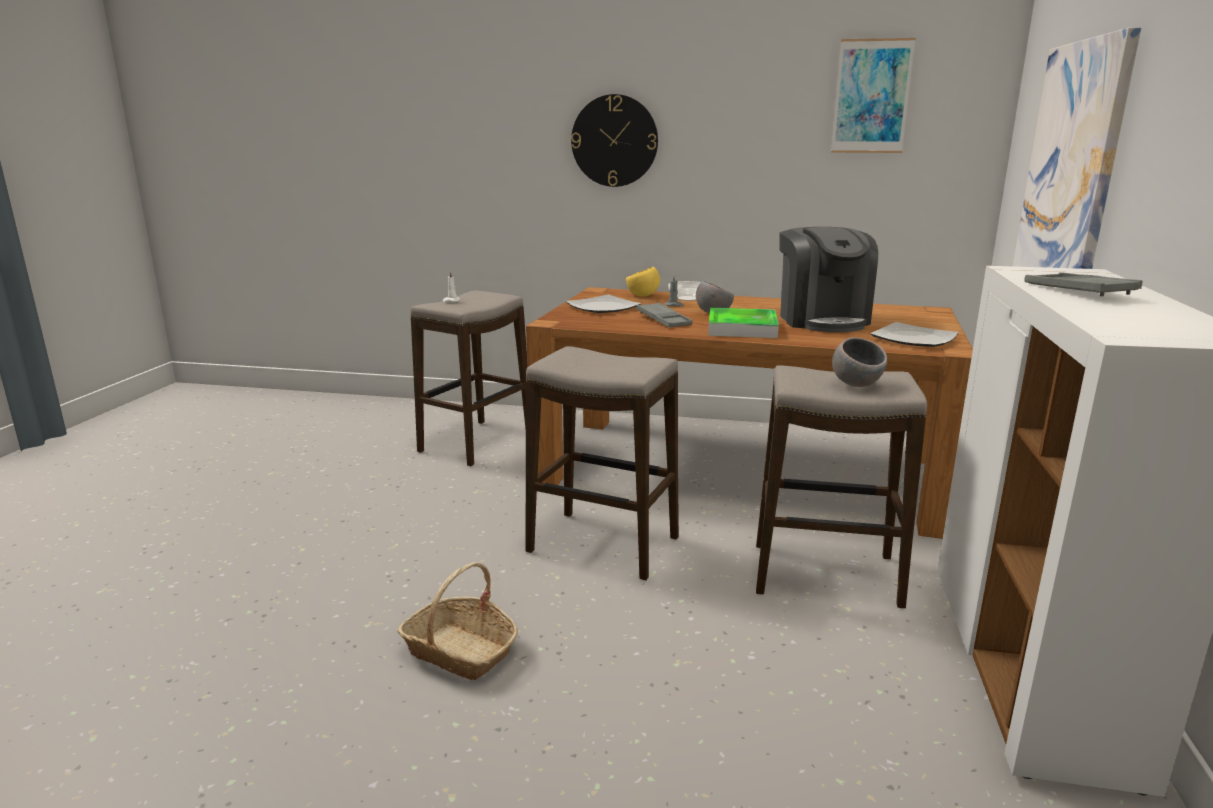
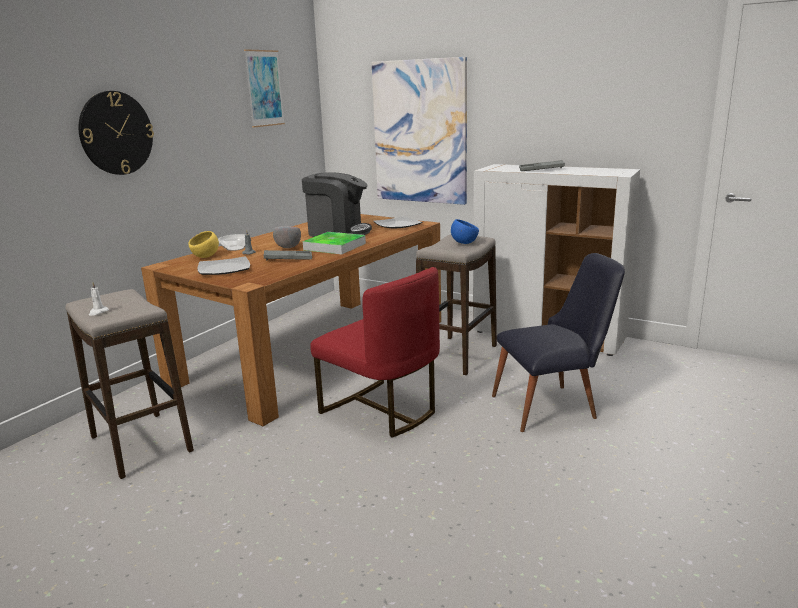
camera: 70 degrees left, 0 degrees up
basket [397,562,518,680] -> none
stool [525,346,679,580] -> red chair [310,267,440,438]
grey bowl [832,338,887,387] -> blue bowl [451,219,479,244]
none -> black chair [492,253,625,432]

